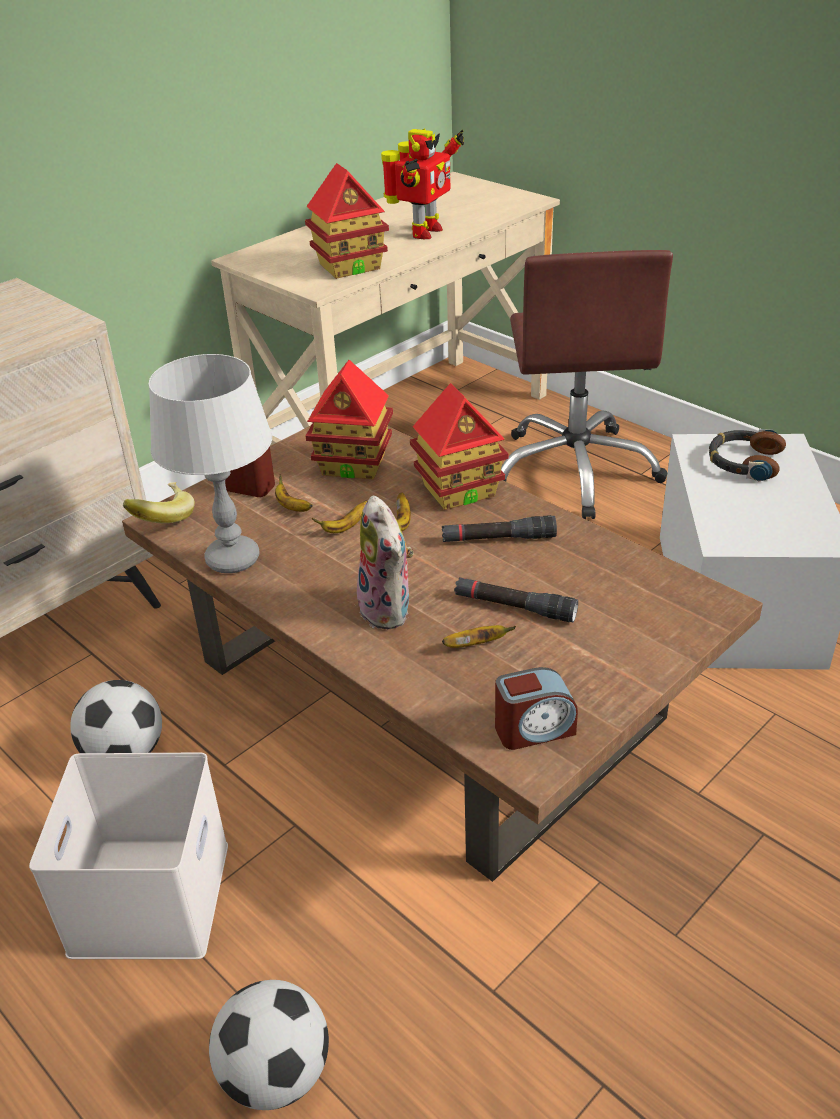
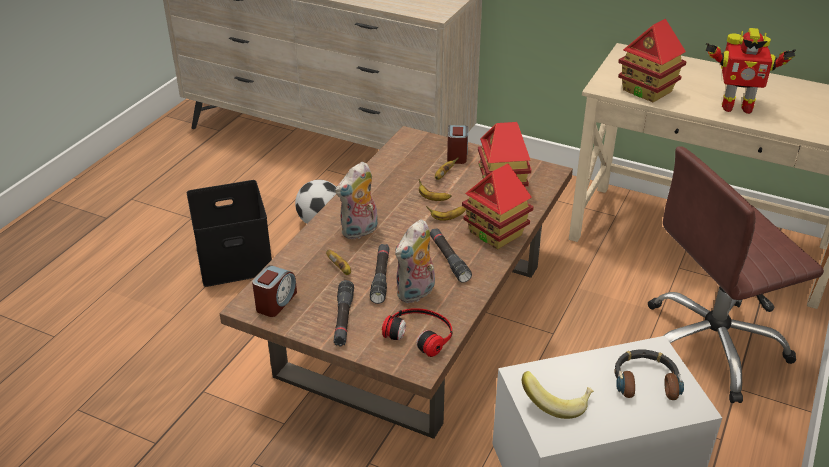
camera: 70 degrees right, 0 degrees up
white storage box [29,752,228,959] -> black storage box [187,180,272,287]
banana [123,482,195,523] -> banana moved to [522,371,594,419]
grey table lamp [149,354,272,573] -> none
football [209,980,329,1110] -> none
alarm clock [495,667,578,750] -> alarm clock turned 120 degrees counterclockwise [252,265,297,317]
none -> black flashlight [334,280,354,346]
none -> headphones [382,308,453,357]
none -> plush toy [395,219,435,303]

